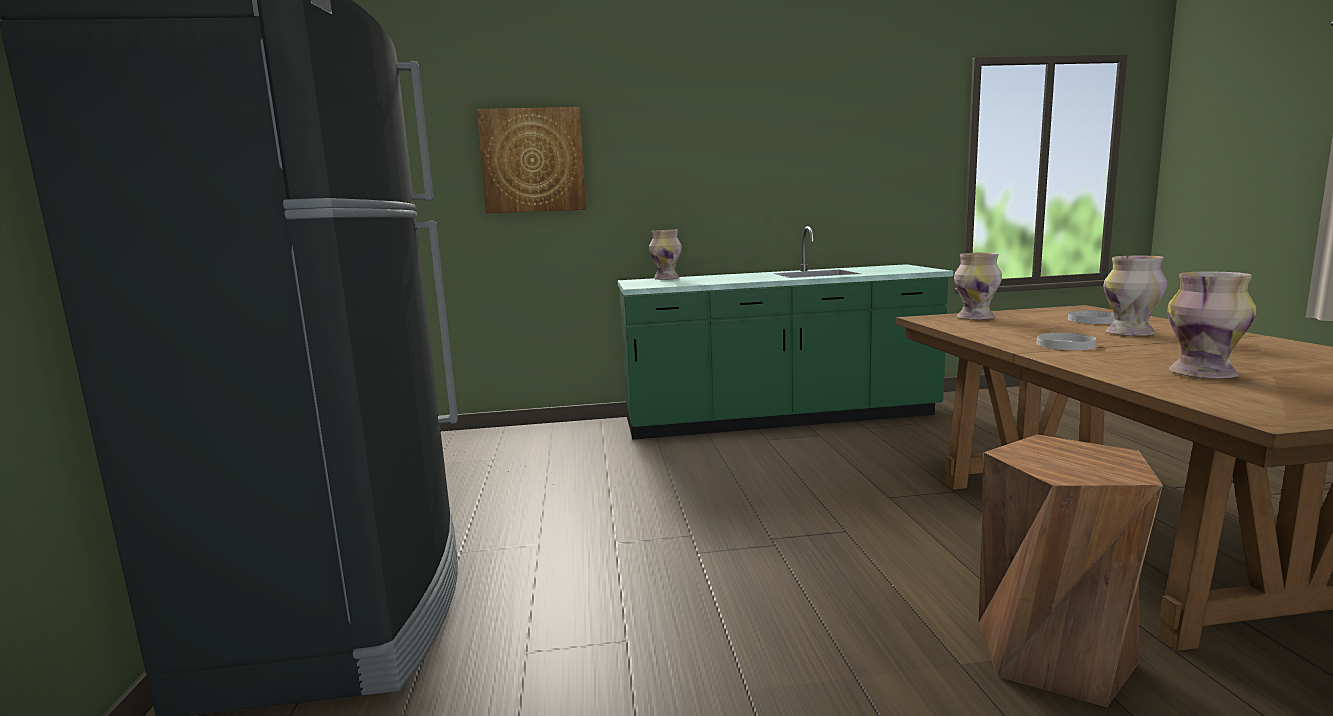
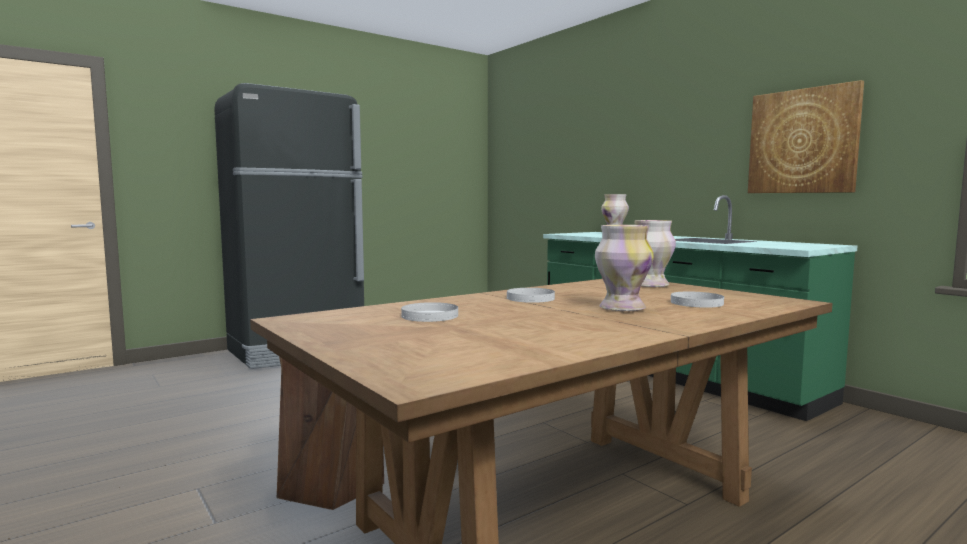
camera: 60 degrees right, 5 degrees down
picture [477,107,586,213] -> picture moved to [748,80,864,193]
vase [1167,272,1256,379] -> white plate [401,302,458,322]

